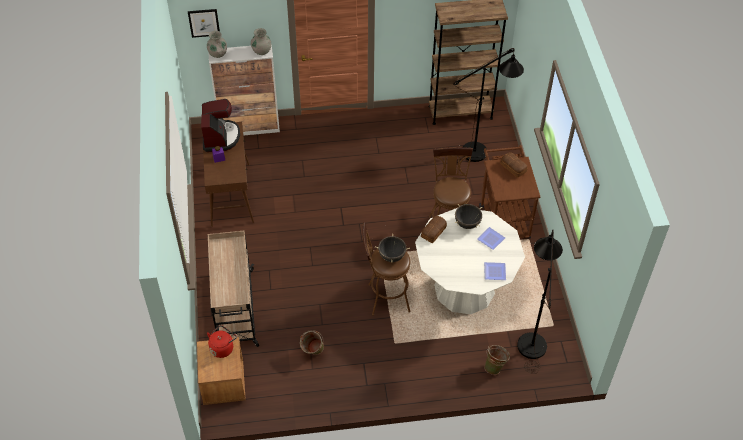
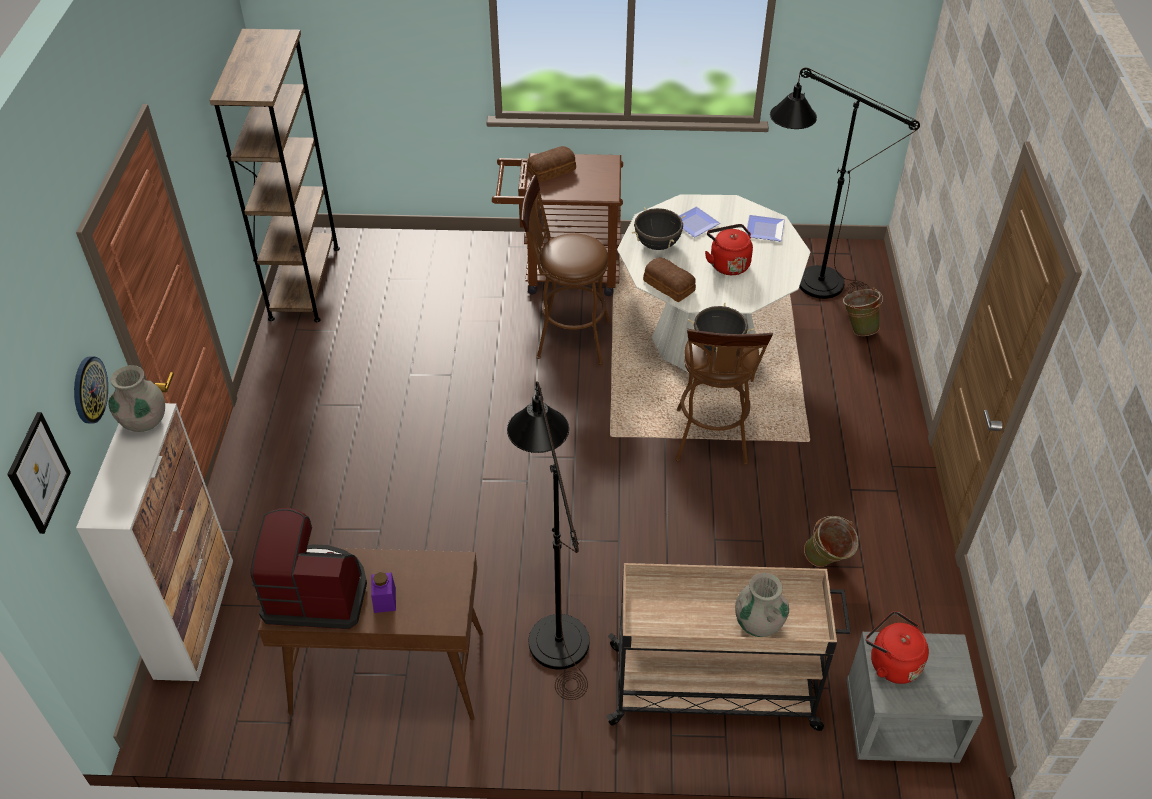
camera: 80 degrees left, 5 degrees down
brown nightstand [197,337,246,405] -> grey nightstand [847,632,983,763]
grey vase [207,31,227,58] -> grey vase moved to [735,573,789,637]
black floor lamp [453,48,524,164] -> black floor lamp moved to [507,381,589,700]
none -> wall clock [74,356,108,423]
none -> red kettle [705,224,753,275]

